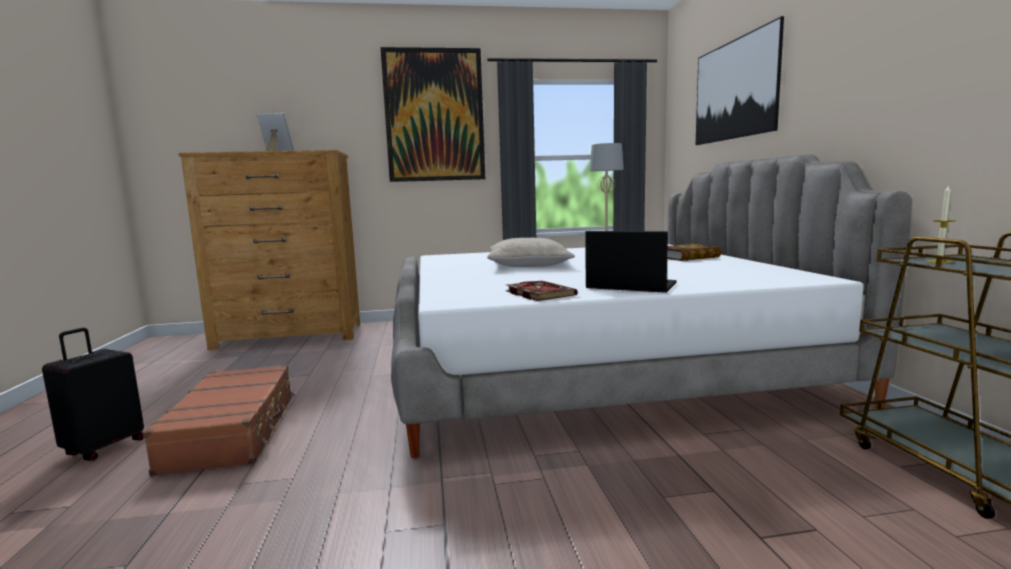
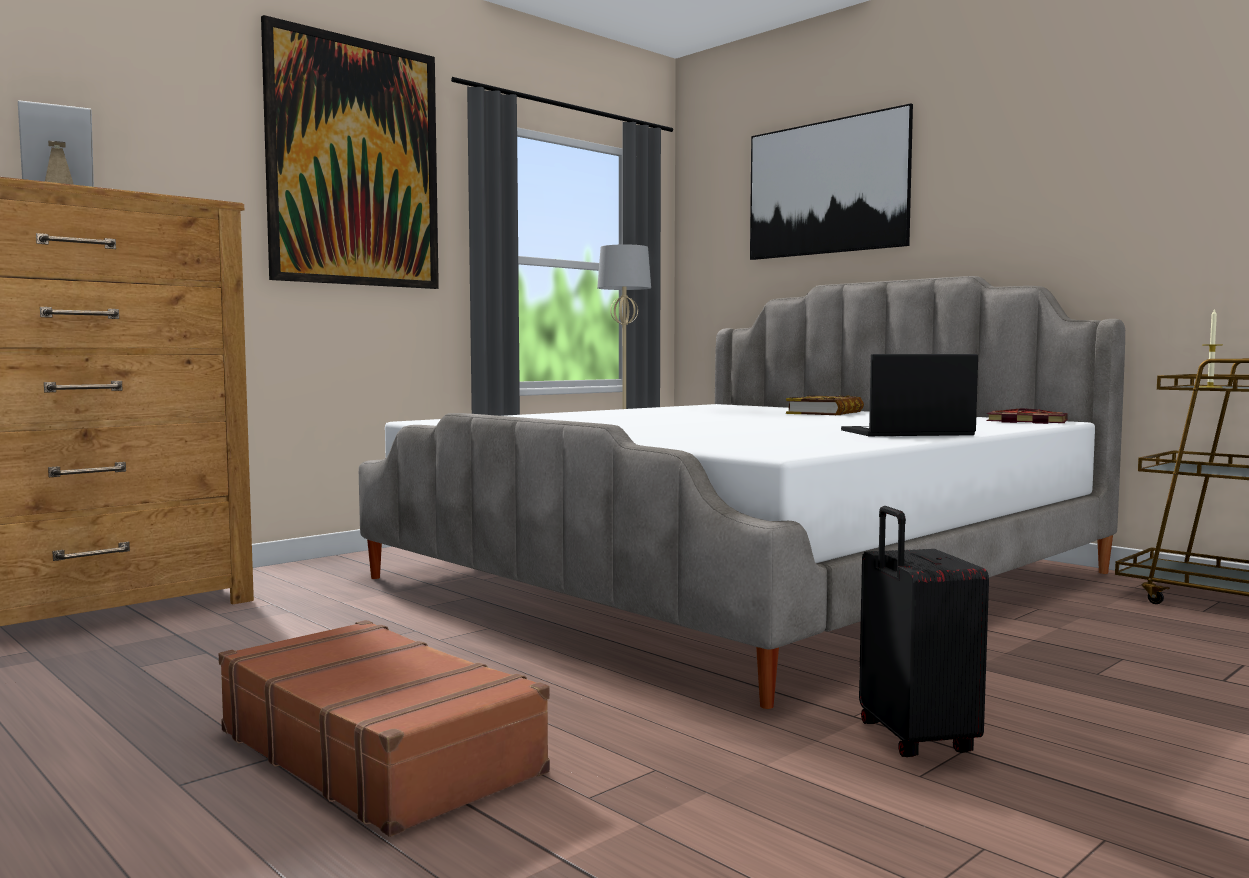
camera: 35 degrees left, 5 degrees down
black suitcase [42,328,144,461] -> black suitcase moved to [859,506,989,757]
beige pillow [487,238,575,267] -> none
book [506,280,578,301] -> book moved to [986,409,1068,424]

